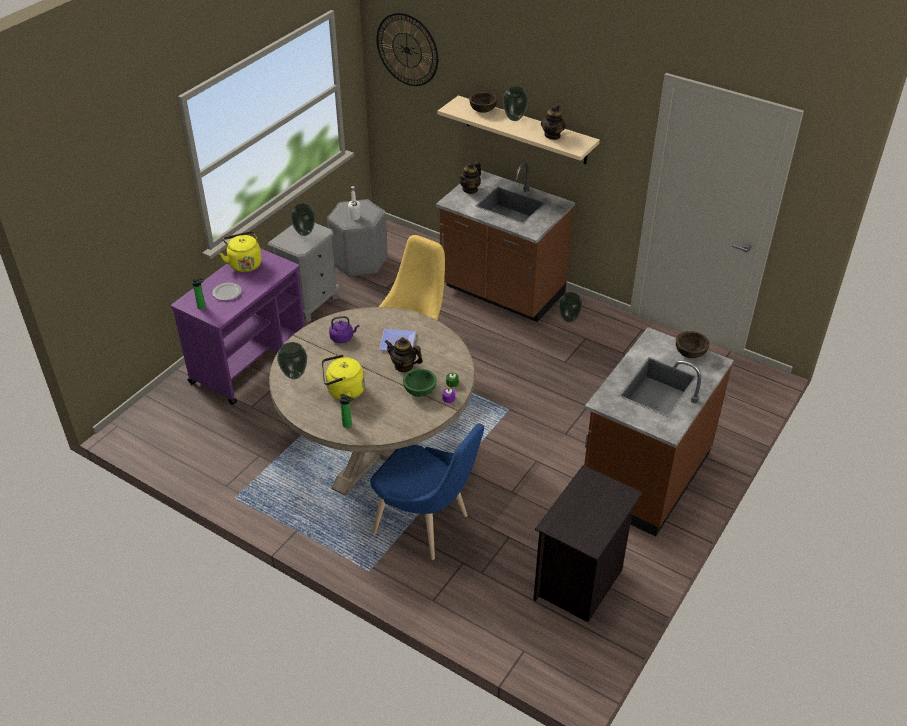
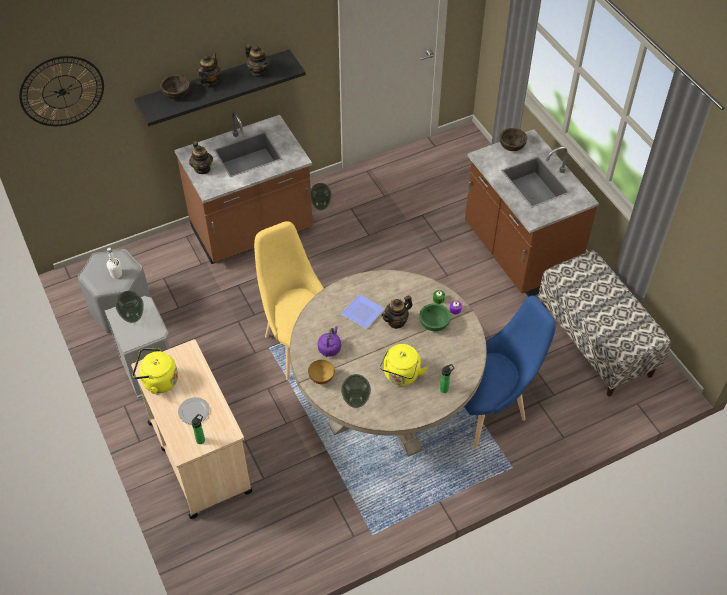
camera: 60 degrees left, 10 degrees up
purple cart [171,248,305,405] -> beige cart [131,339,253,519]
beige shelf [438,95,600,164] -> black shelf [134,50,306,126]
vase [503,86,528,121] -> teapot [197,53,221,87]
black nightstand [533,465,643,622] -> bench [538,250,671,397]
none -> bowl [308,360,335,384]

